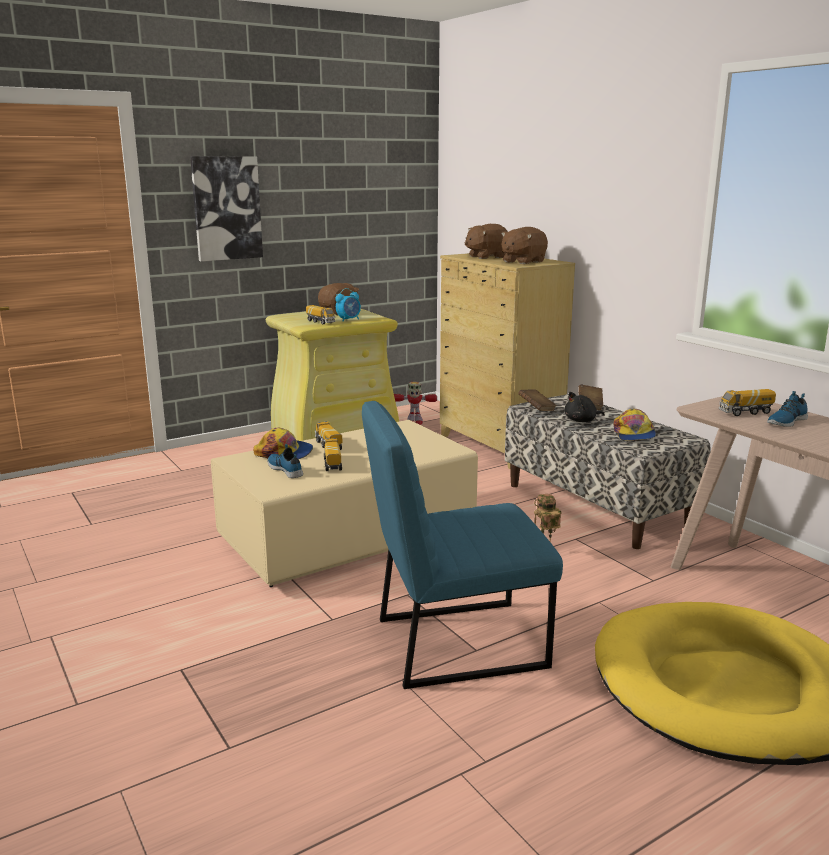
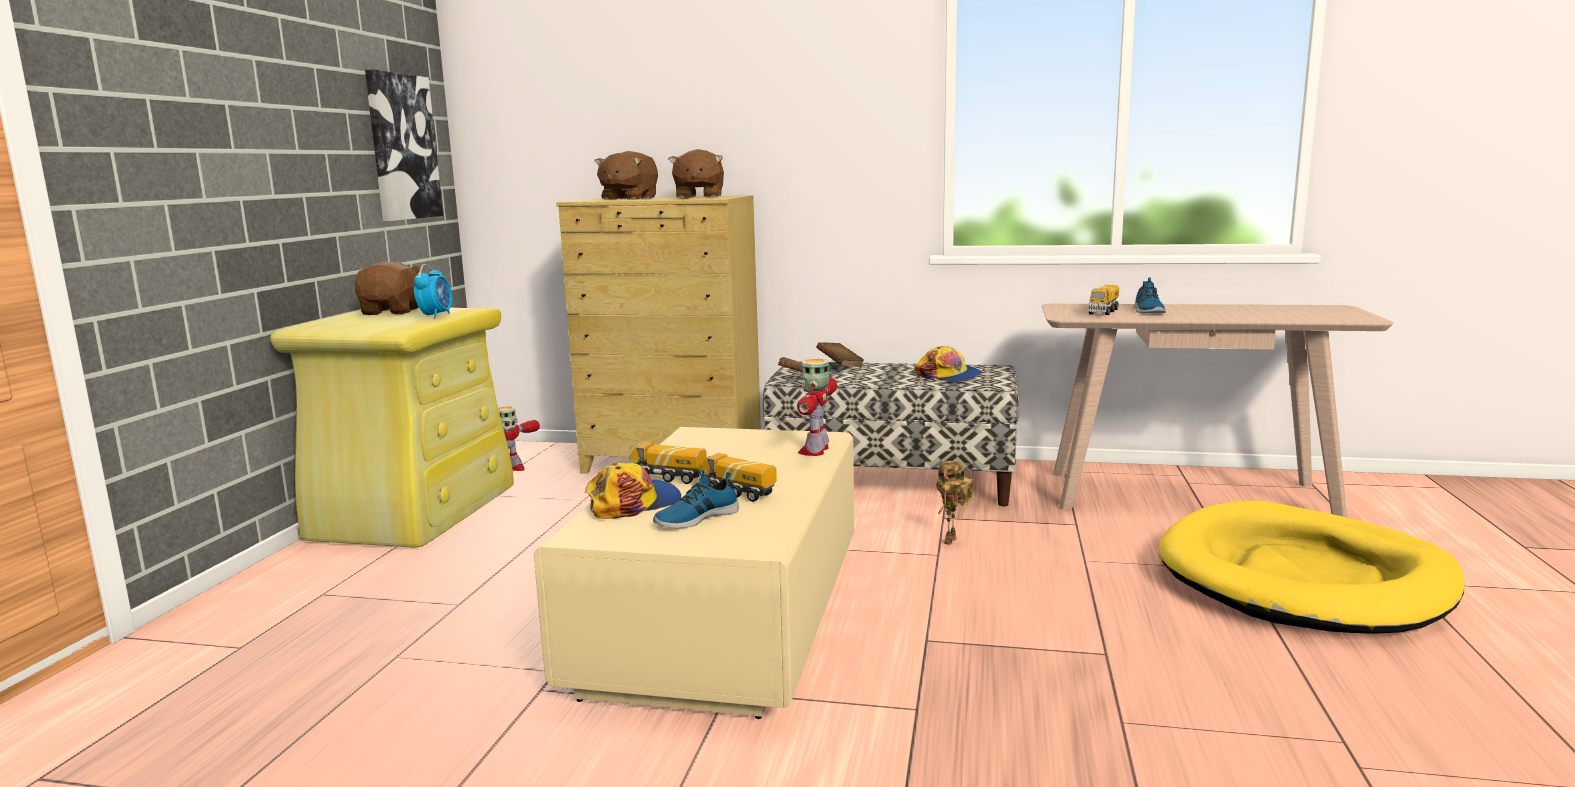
camera: 45 degrees left, 5 degrees down
picture [190,156,263,261] -> picture moved to [365,69,443,221]
shoe [267,444,303,478] -> shoe turned 45 degrees counterclockwise [653,469,739,528]
toy truck [306,305,336,324] -> none
blue chair [362,401,563,689] -> none
black plush toy [564,392,605,422] -> none
none -> toy robot [797,359,837,456]

